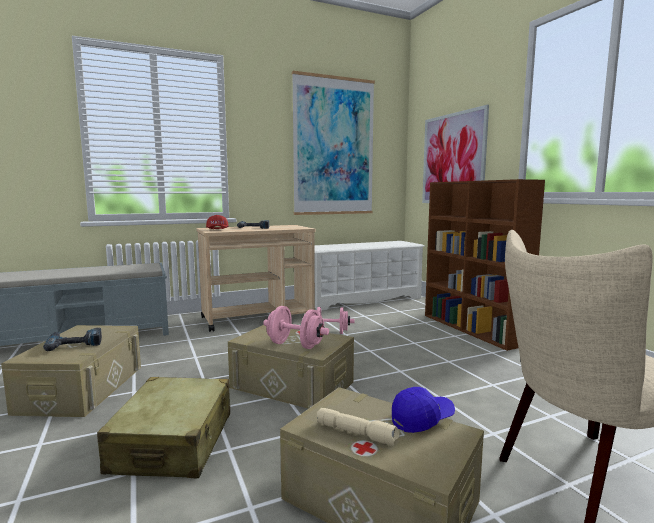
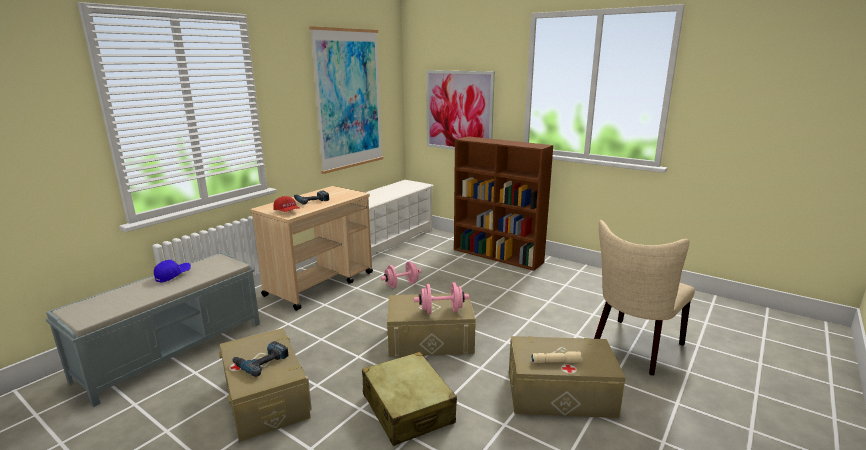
camera: 30 degrees left, 10 degrees up
blue cap [392,387,455,433] -> blue cap moved to [154,260,191,283]

